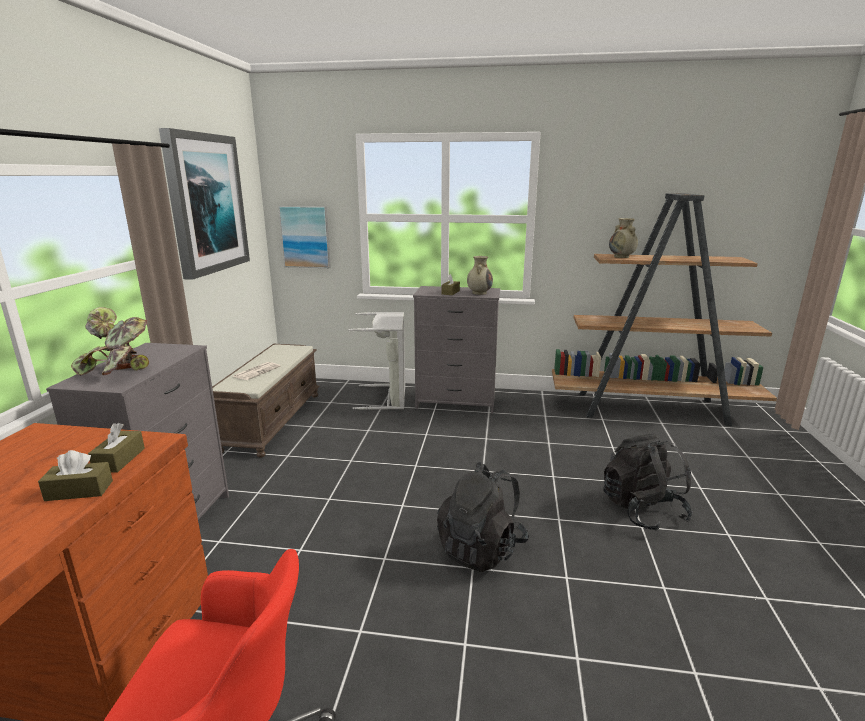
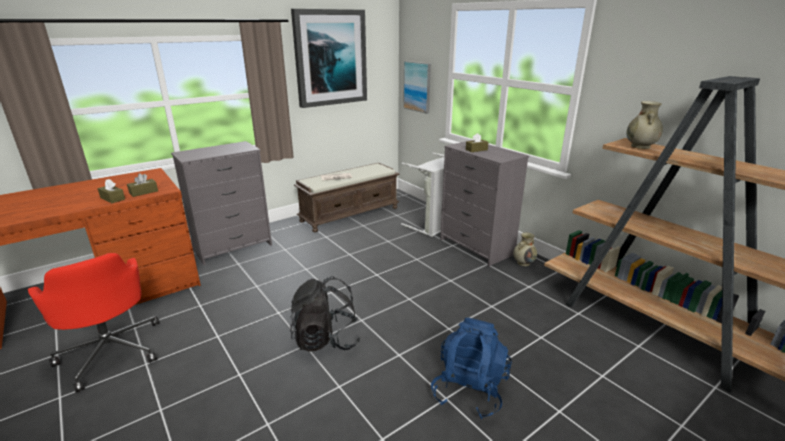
camera: 45 degrees right, 5 degrees up
potted plant [71,307,149,375] -> none
beige vase [467,256,493,295] -> beige vase moved to [513,233,537,266]
black backpack [603,433,693,531] -> blue backpack [431,318,512,419]

